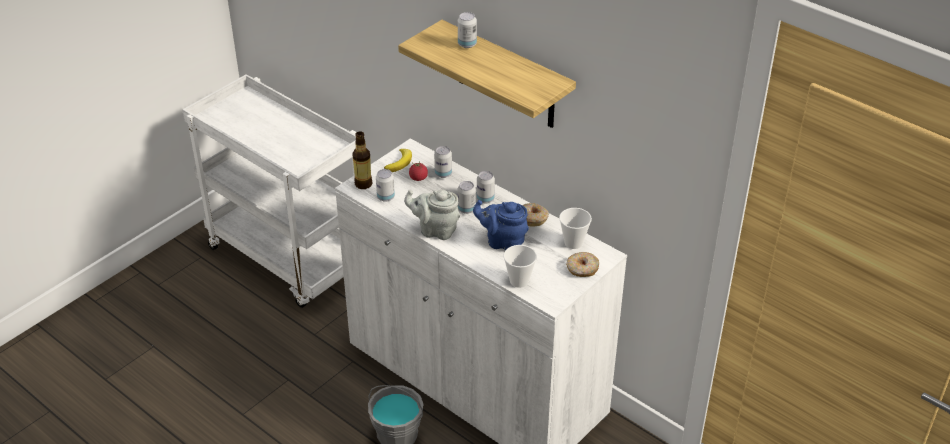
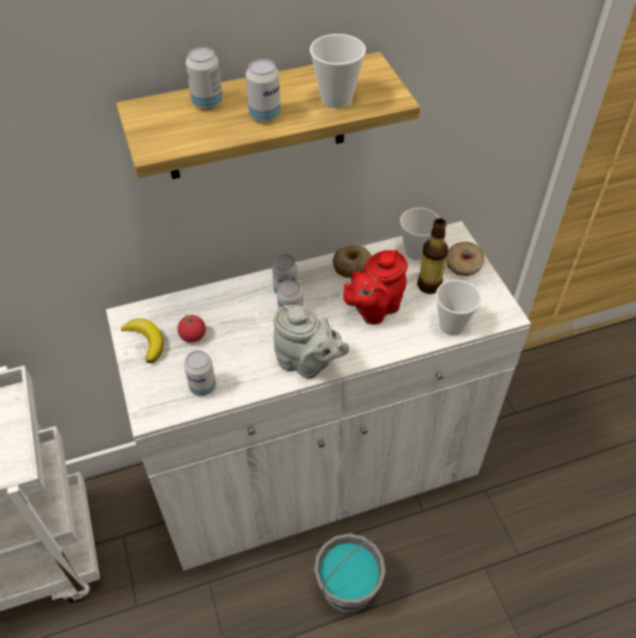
camera: 60 degrees left, 10 degrees up
bottle [353,131,372,189] -> bottle moved to [417,218,448,294]
grey teapot [404,190,460,240] -> grey teapot turned 105 degrees counterclockwise [273,305,350,378]
can [434,146,452,178] -> can moved to [246,59,281,122]
blue teapot [473,200,529,250] -> red teapot [344,250,408,325]
none -> cup [310,34,366,108]

